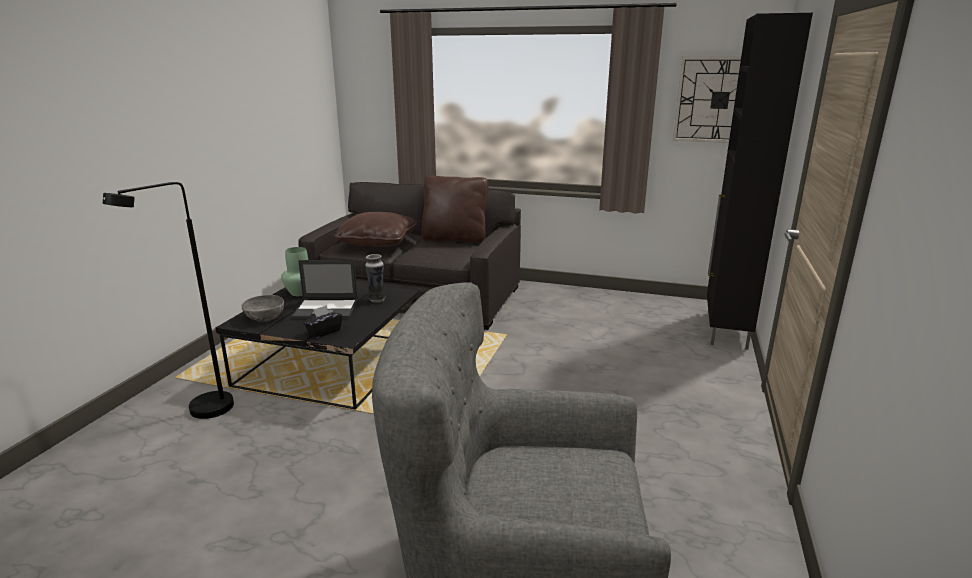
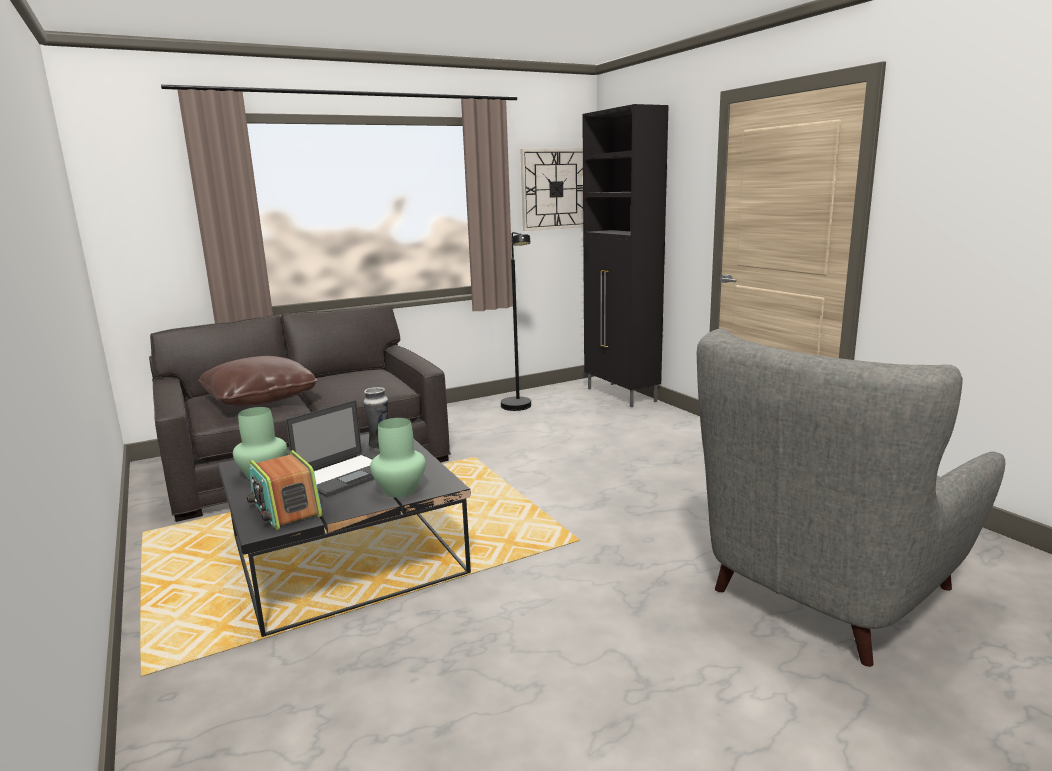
camera: 45 degrees left, 5 degrees down
black floor lamp [103,182,234,419] -> black floor lamp moved to [501,232,531,411]
grey bowl [241,295,284,321] -> radio [247,450,322,530]
black tissue box [303,305,342,338] -> green vase [370,418,426,498]
brown pillow [421,175,488,243] -> none

